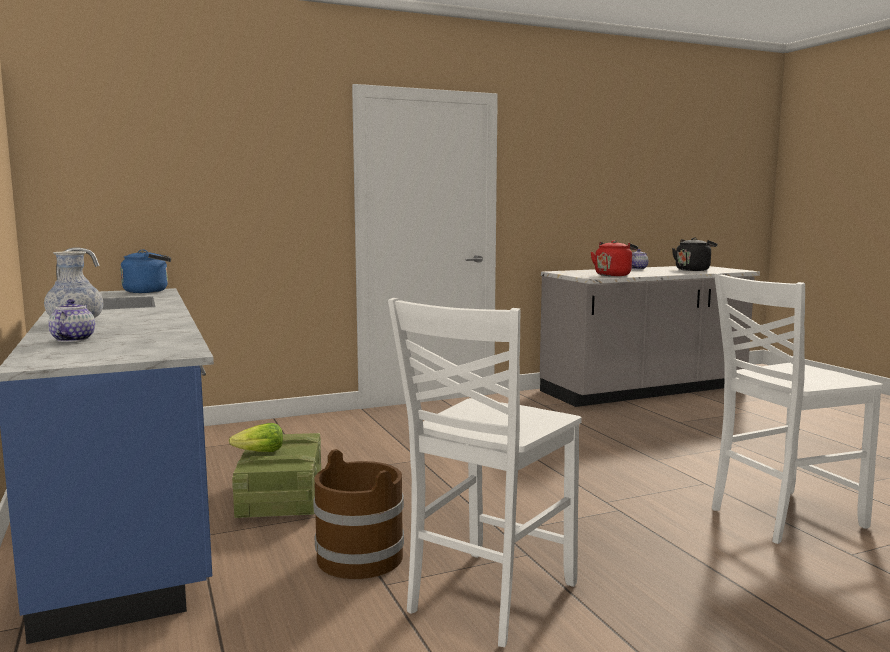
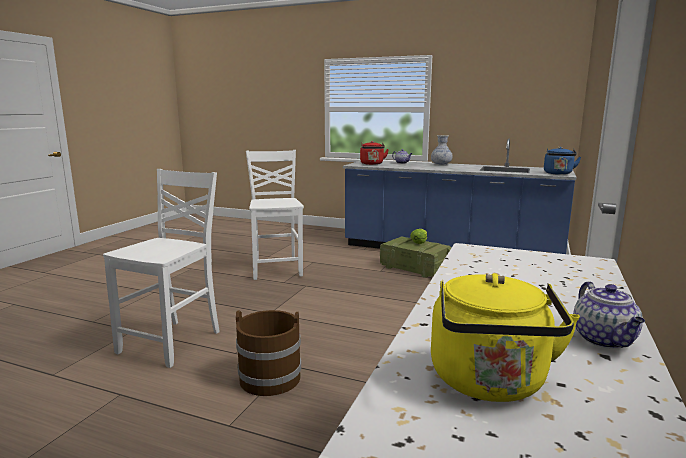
camera: 135 degrees right, 5 degrees up
brown bucket [313,449,404,579] -> brown bucket moved to [236,310,301,396]
red kettle [591,240,638,276] -> red kettle moved to [360,141,389,165]
black kettle [672,238,717,271] -> yellow kettle [431,273,580,402]

